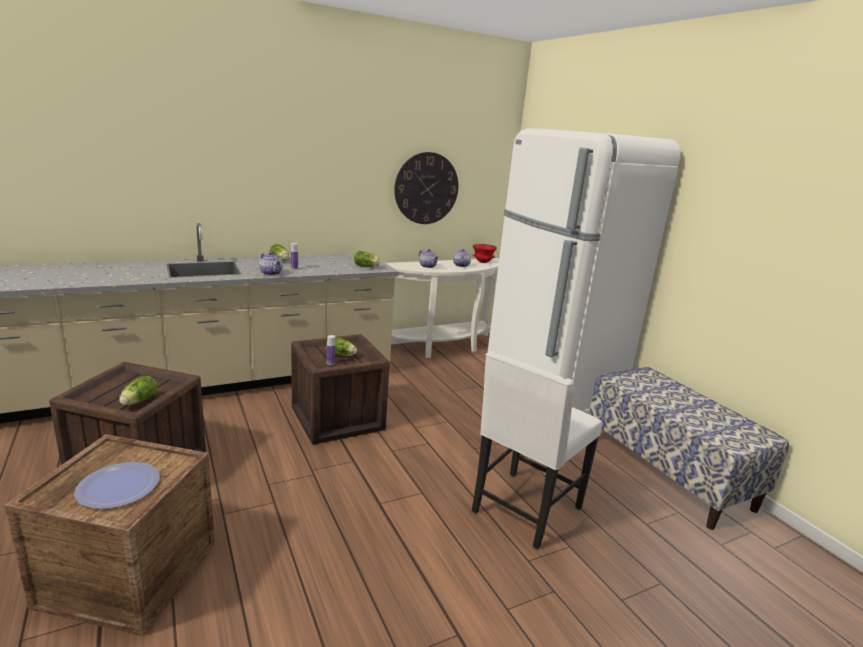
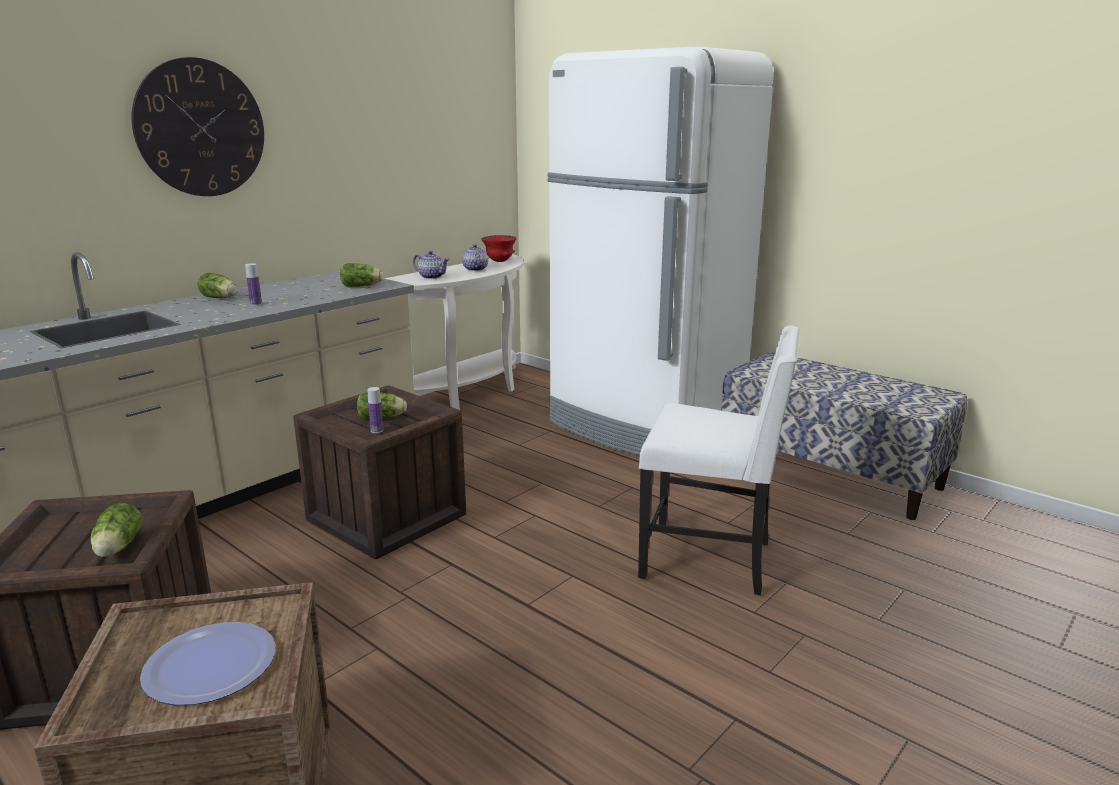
camera: 20 degrees left, 0 degrees up
teapot [259,252,283,275] -> none
wall clock [394,152,458,224] -> wall clock moved to [132,57,264,196]
white chair [472,351,602,549] -> white chair turned 90 degrees counterclockwise [638,326,800,595]

